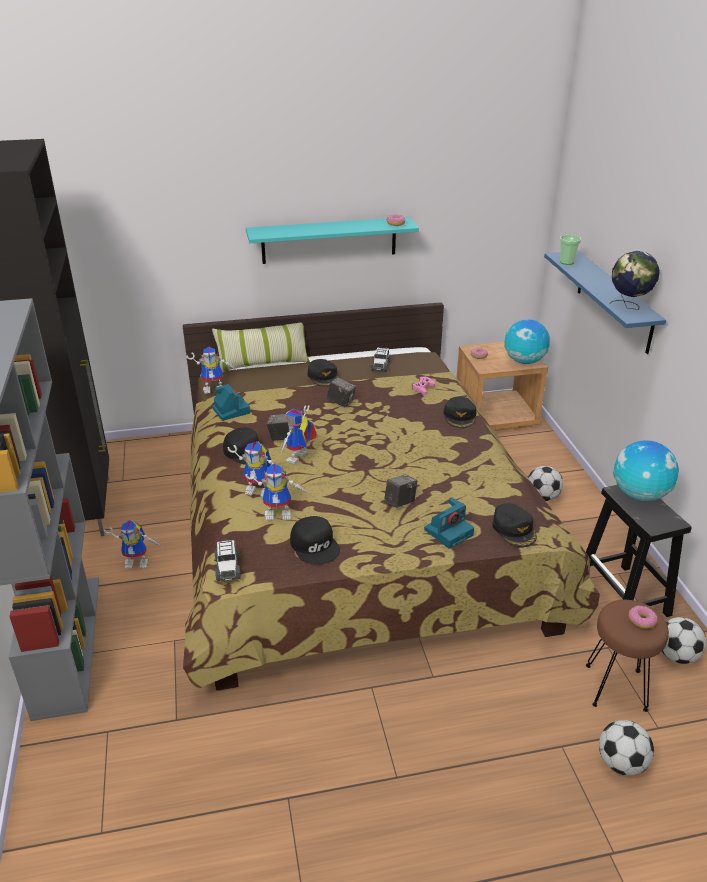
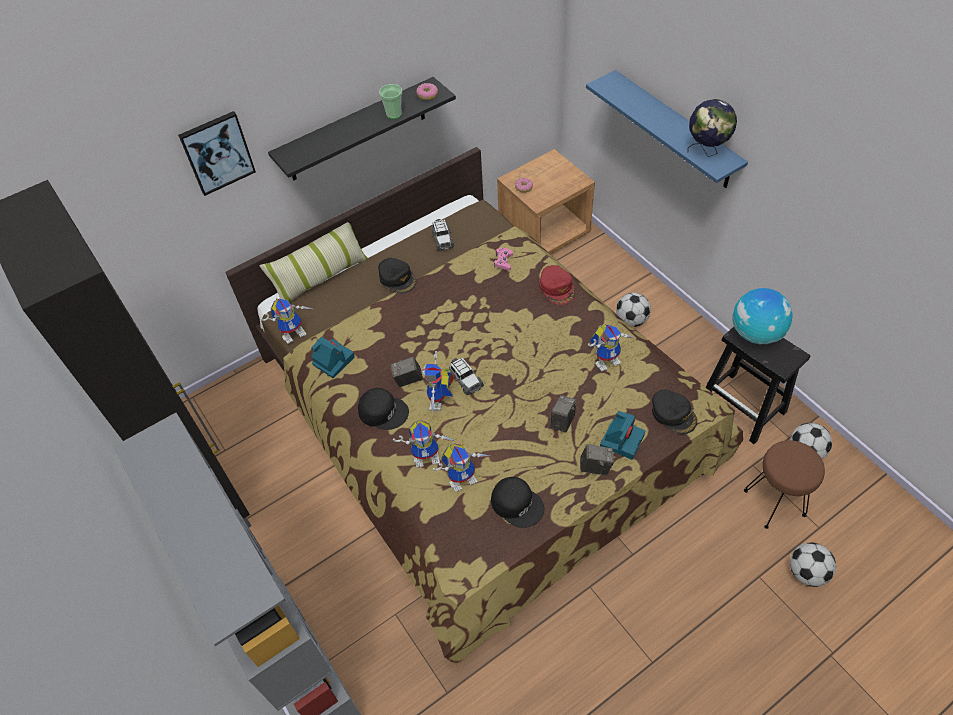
camera: 20 degrees left, 20 degrees up
toy robot [104,520,162,569] -> toy robot moved to [588,324,634,372]
toy car [214,539,241,581] -> toy car moved to [449,358,484,395]
turquoise shelf [246,217,419,264] -> black shelf [268,77,456,180]
camera [327,377,356,407] -> camera moved to [580,444,614,475]
black cap [444,396,477,428] -> red cap [540,265,575,305]
globe [504,319,550,364] -> none
cup [560,235,581,265] -> cup moved to [379,84,402,119]
donut [628,606,658,629] -> none
none -> picture [178,111,256,196]

